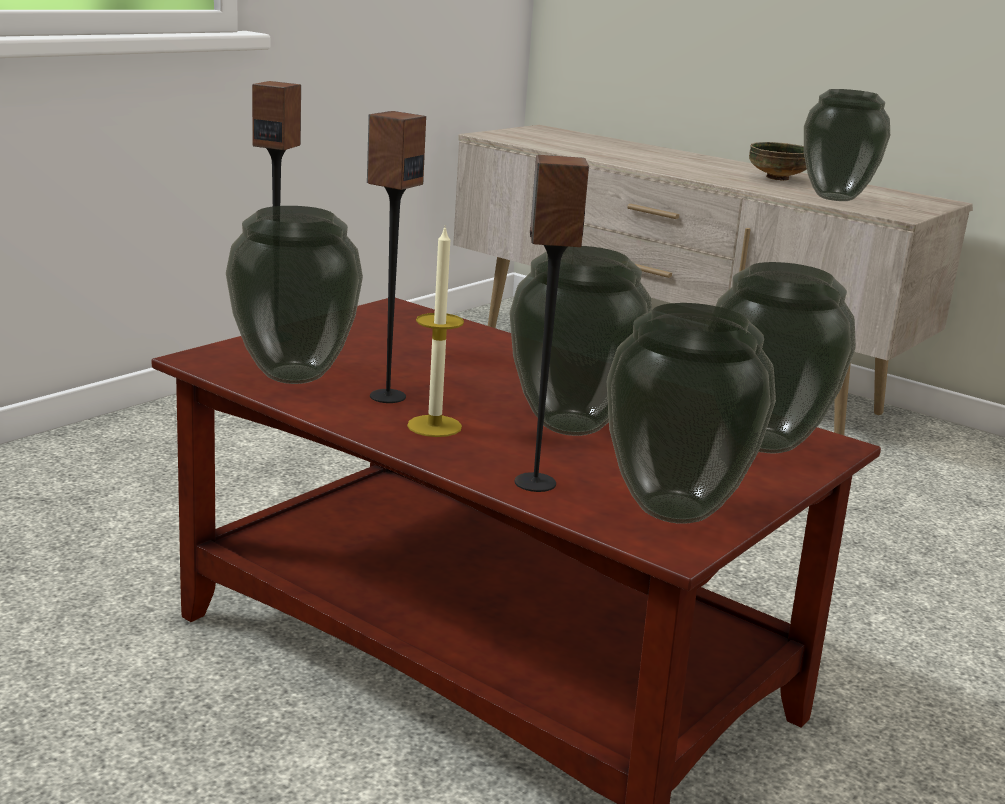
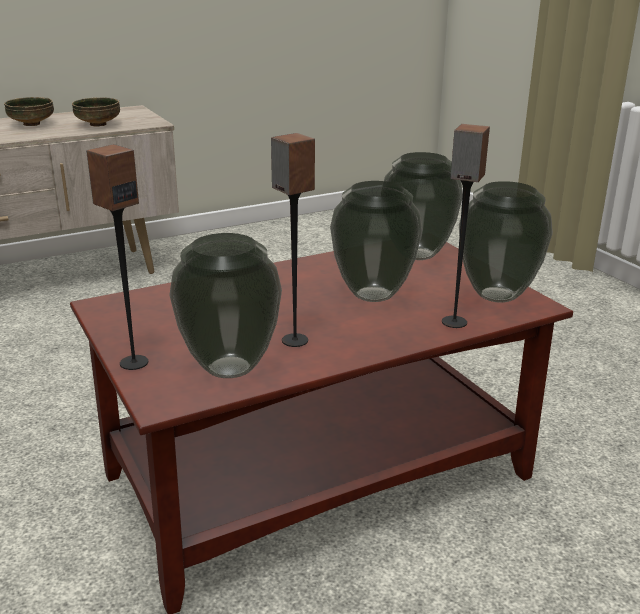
camera: 65 degrees left, 5 degrees up
candle [407,225,464,437] -> none
vase [804,89,890,201] -> bowl [72,97,120,127]

